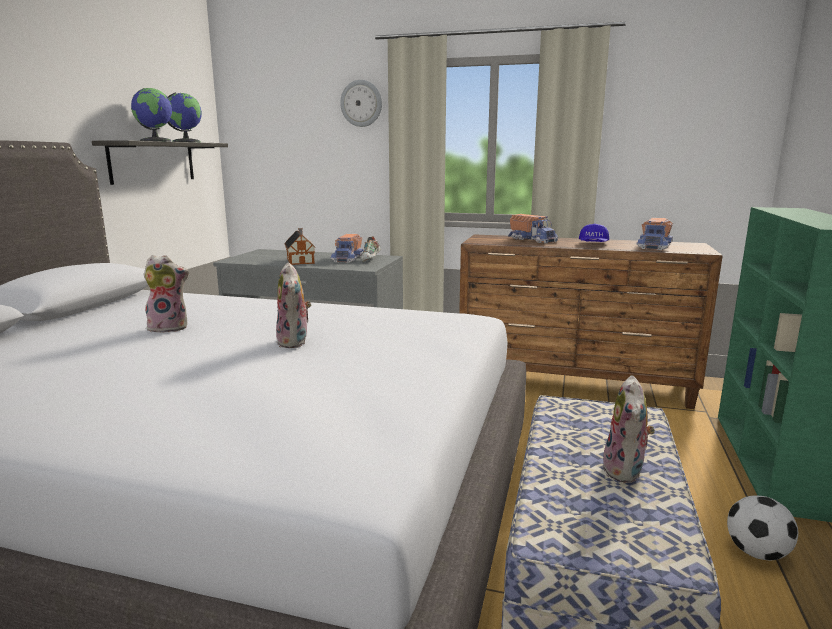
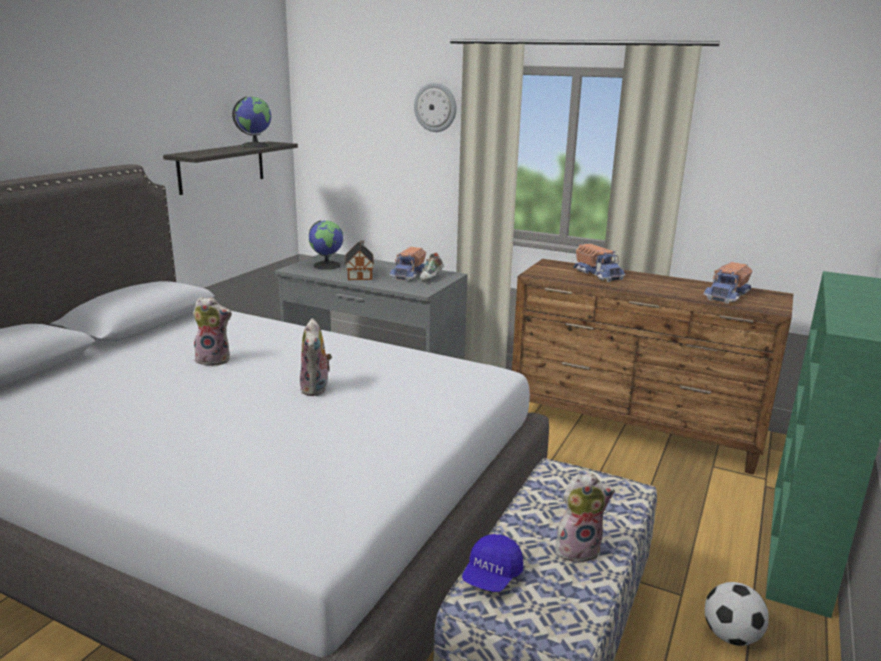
camera: 10 degrees right, 5 degrees up
globe [131,88,172,142] -> globe moved to [309,220,343,270]
blue cap [579,224,609,242] -> blue cap moved to [462,534,523,592]
plush toy [601,375,655,483] -> plush toy turned 120 degrees counterclockwise [555,473,615,563]

